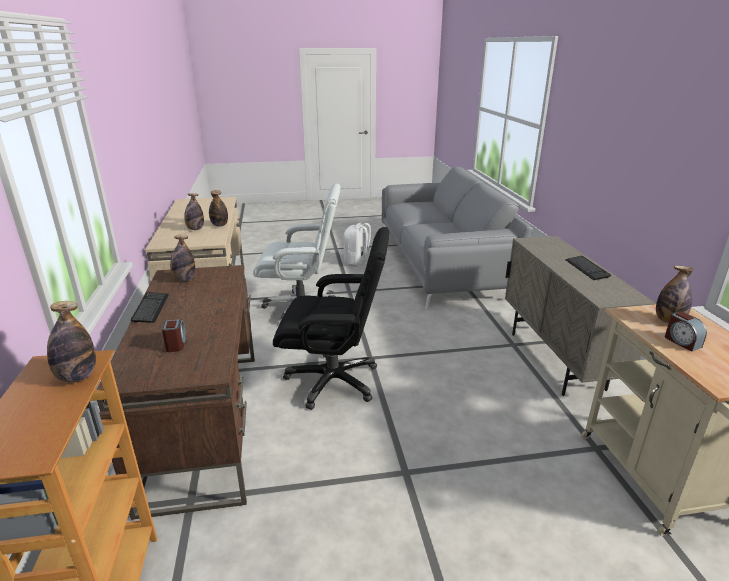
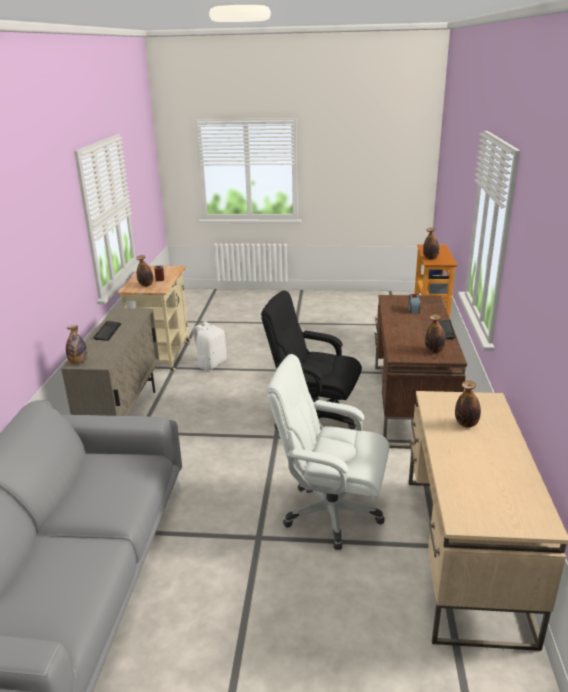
camera: 165 degrees left, 0 degrees up
bottle [209,190,228,227] -> bottle moved to [66,325,87,365]
white backpack [344,223,371,267] -> white backpack moved to [193,321,227,370]

